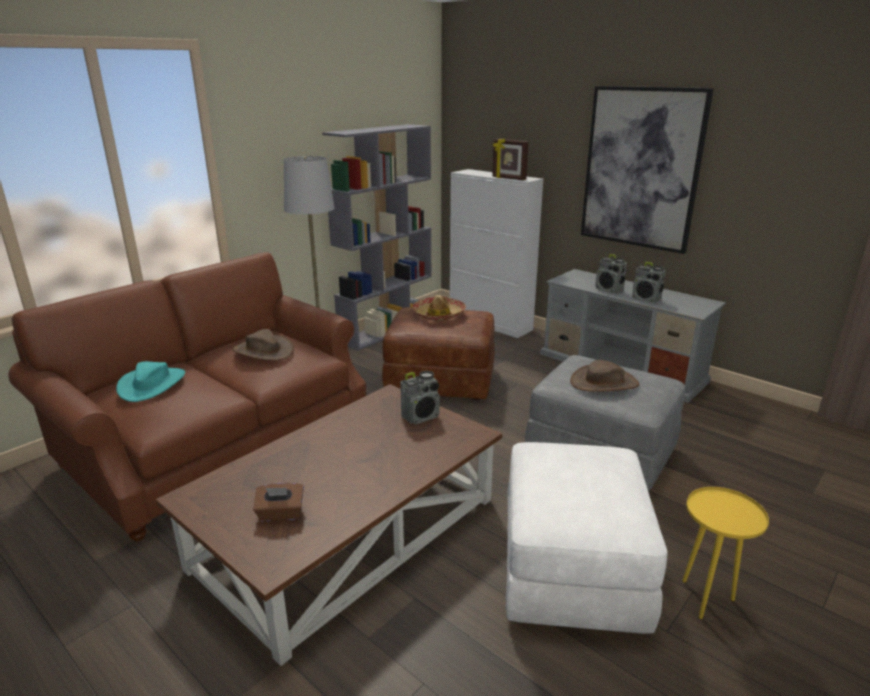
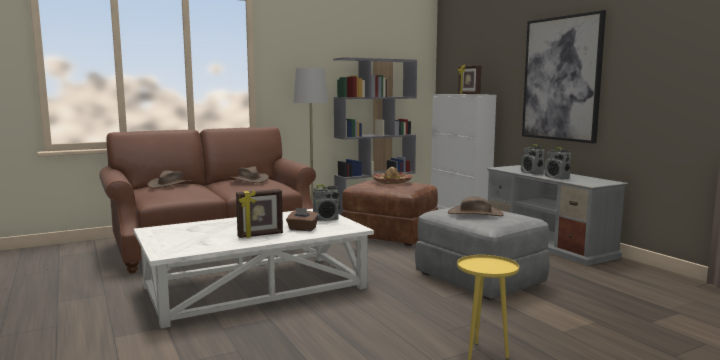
camera: 20 degrees right, 15 degrees down
turquoise hat [116,361,185,402] -> brown hat [147,170,193,189]
brown coffee table [156,384,502,666] -> white coffee table [134,209,374,329]
brown tissue box [253,483,304,522] -> brown tissue box moved to [286,208,318,231]
white ottoman [506,442,667,634] -> none
none -> picture frame [236,189,283,238]

